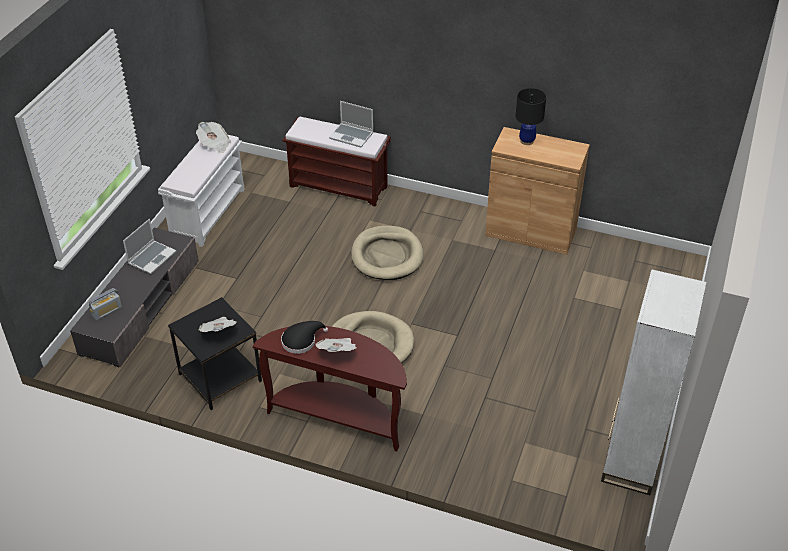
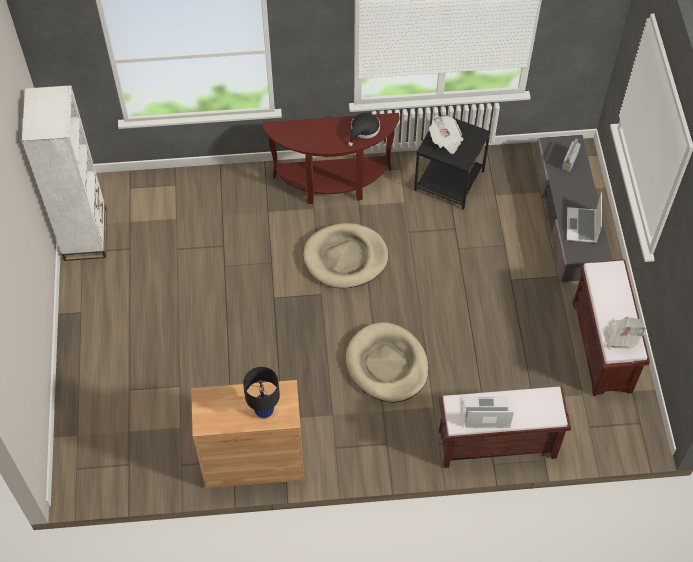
camera: 155 degrees right, 15 degrees up
white bench [158,135,245,247] -> brown bench [572,259,650,396]
newspaper [315,338,357,352] -> none

